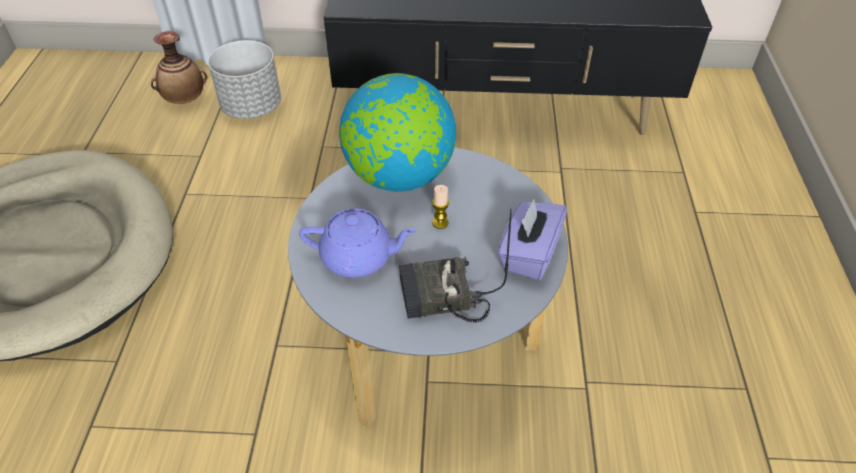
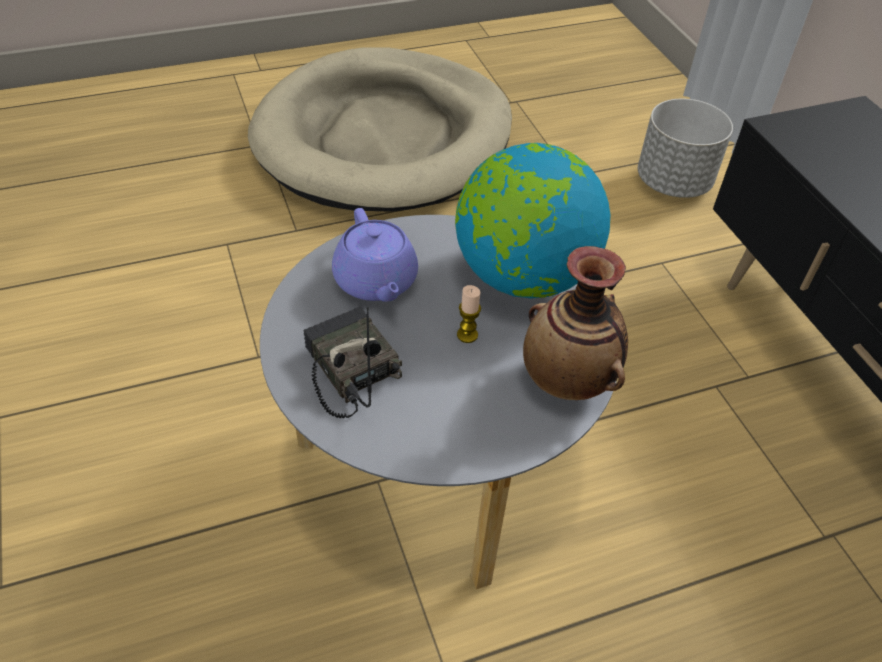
camera: 65 degrees right, 0 degrees up
vase [151,31,207,104] -> vase moved to [523,246,628,400]
purple tissue box [498,199,567,281] -> none

